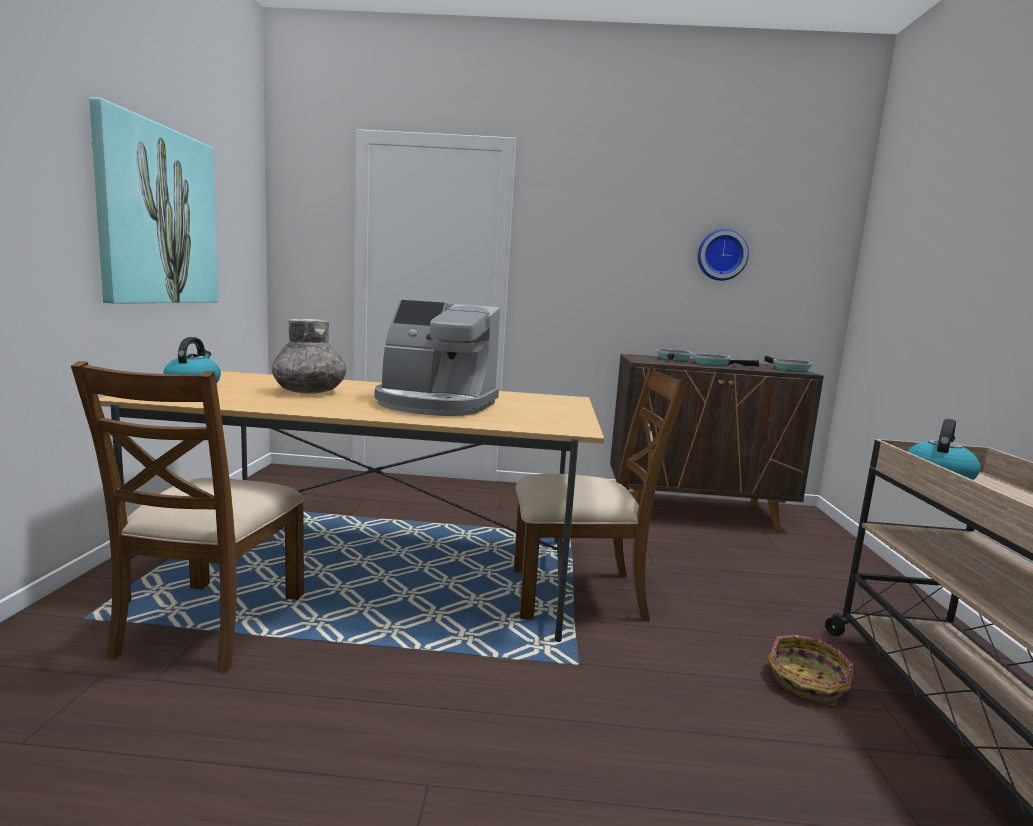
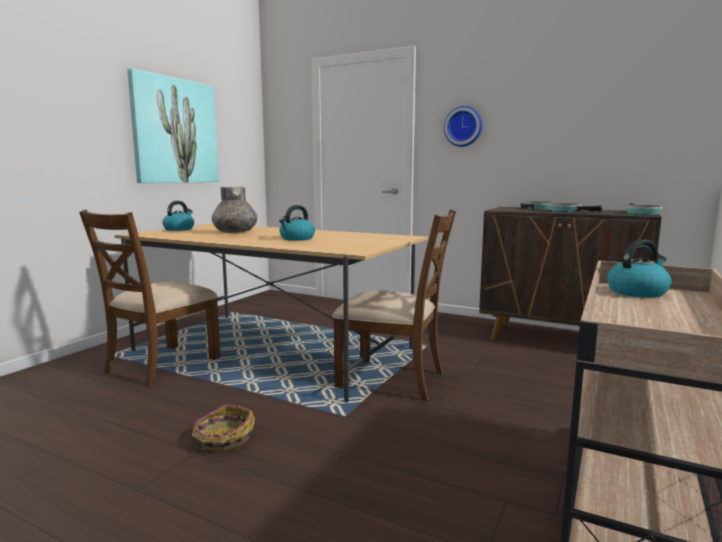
camera: 25 degrees right, 0 degrees up
coffee machine [375,300,500,416] -> kettle [279,205,315,241]
wall clock [698,229,749,281] -> wall clock moved to [444,106,482,147]
basket [767,635,853,706] -> basket moved to [192,404,255,451]

